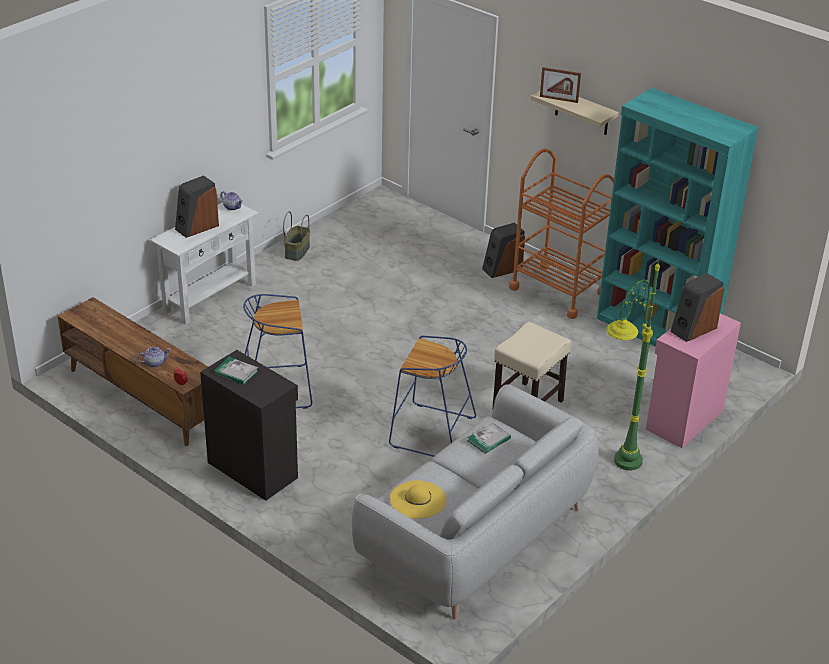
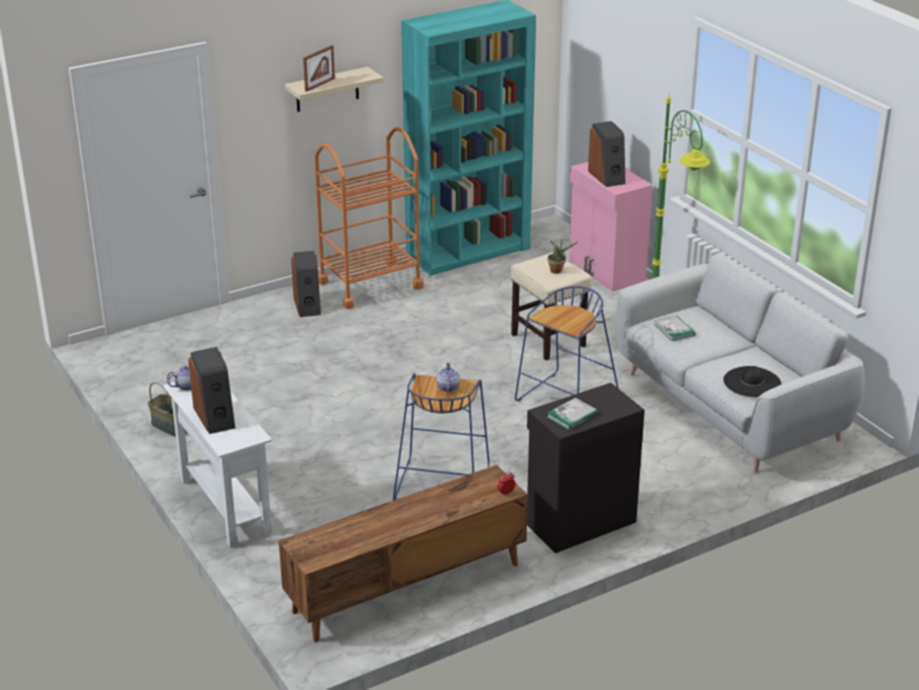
camera: 70 degrees left, 5 degrees down
teapot [137,347,171,368] -> teapot moved to [436,362,460,392]
yellow hat [390,480,446,519] -> black hat [723,366,781,397]
none -> potted plant [547,240,579,274]

